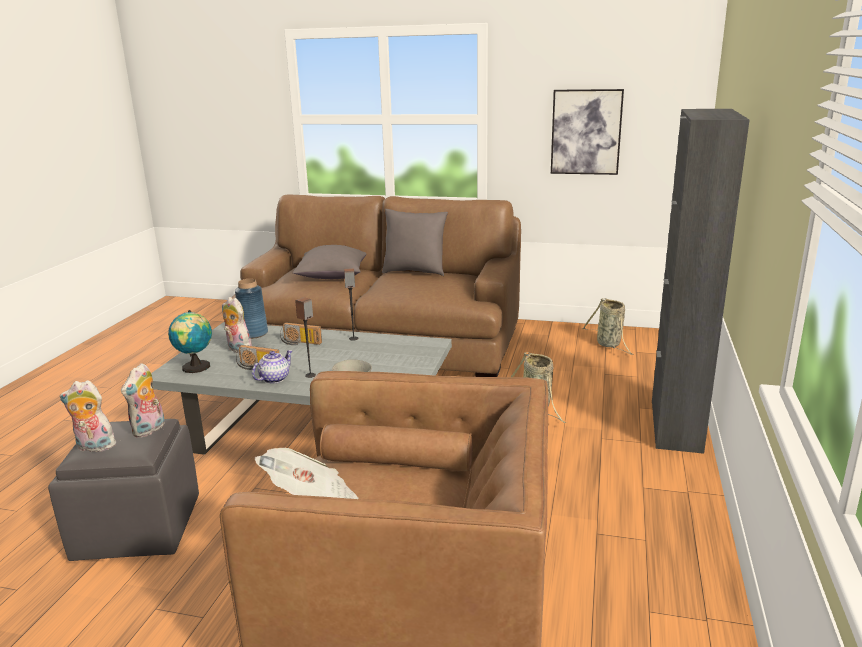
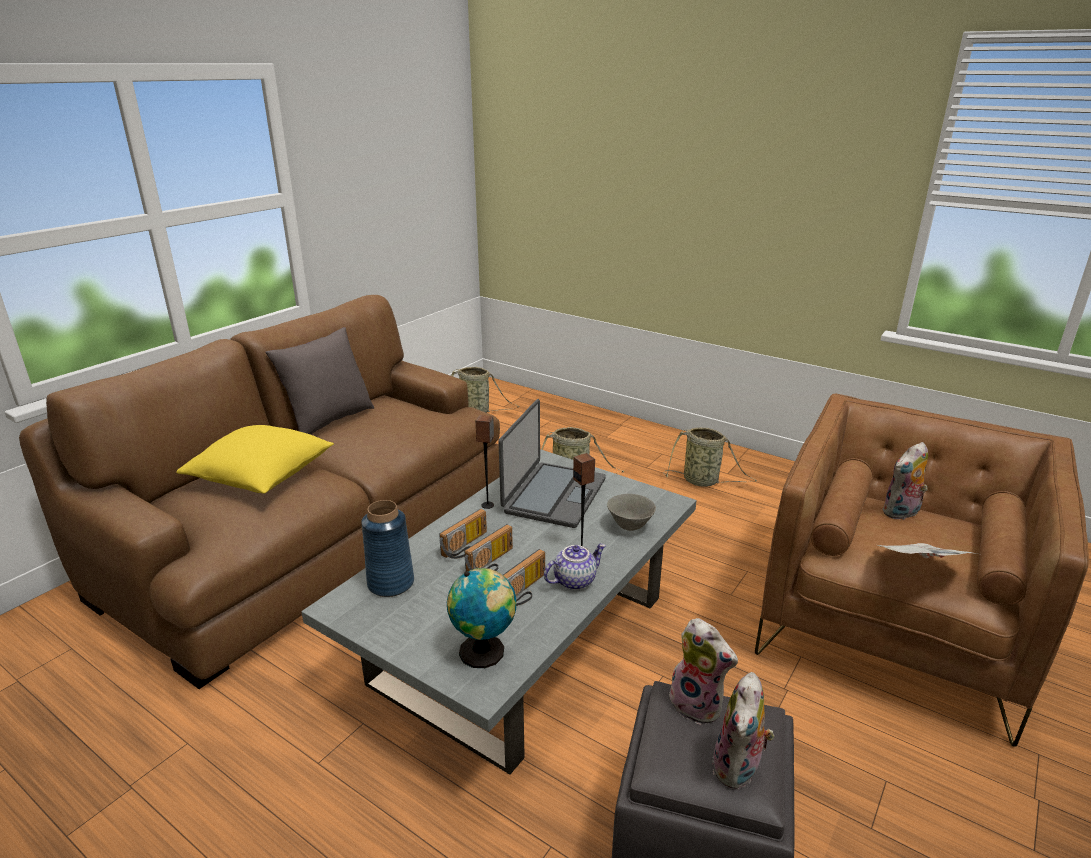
camera: 70 degrees left, 5 degrees up
plush toy [222,297,252,353] -> plush toy moved to [882,442,928,520]
teapot [252,350,293,383] -> teapot turned 90 degrees clockwise [544,544,606,590]
grey pillow [293,245,366,279] -> yellow pillow [176,425,334,494]
picture [551,89,624,175] -> none
black cabinet [652,109,750,454] -> none
none -> radio [465,524,513,571]
none -> laptop [498,399,606,528]
none -> basket [664,427,757,487]

